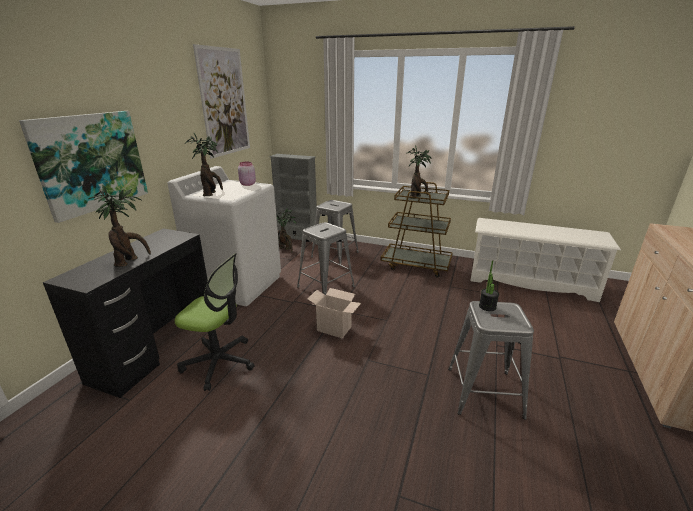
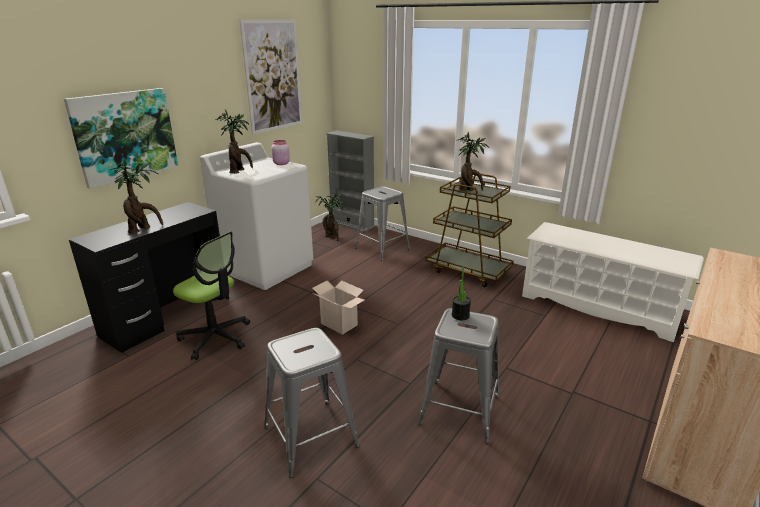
camera: 15 degrees right, 0 degrees up
grey stool [297,222,355,295] -> grey stool moved to [264,328,359,478]

